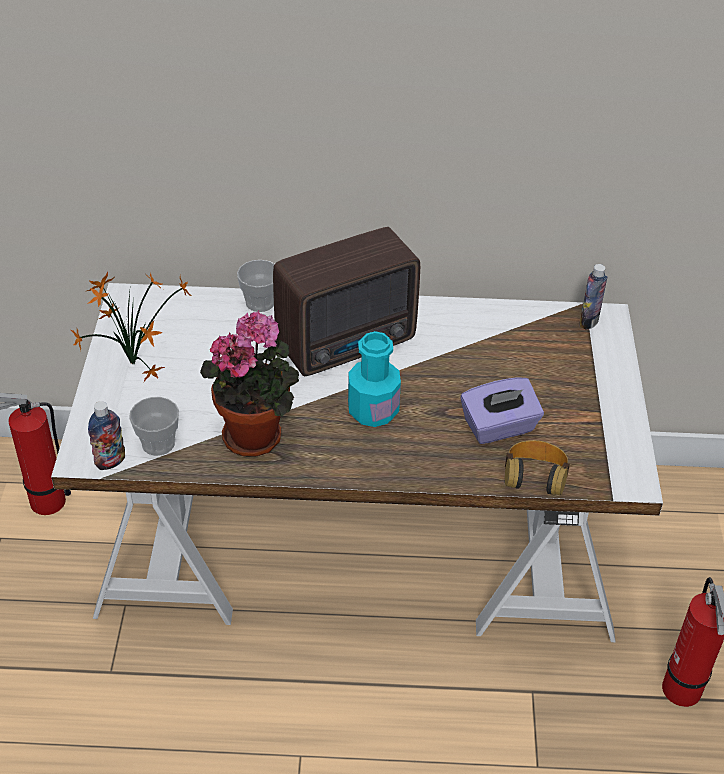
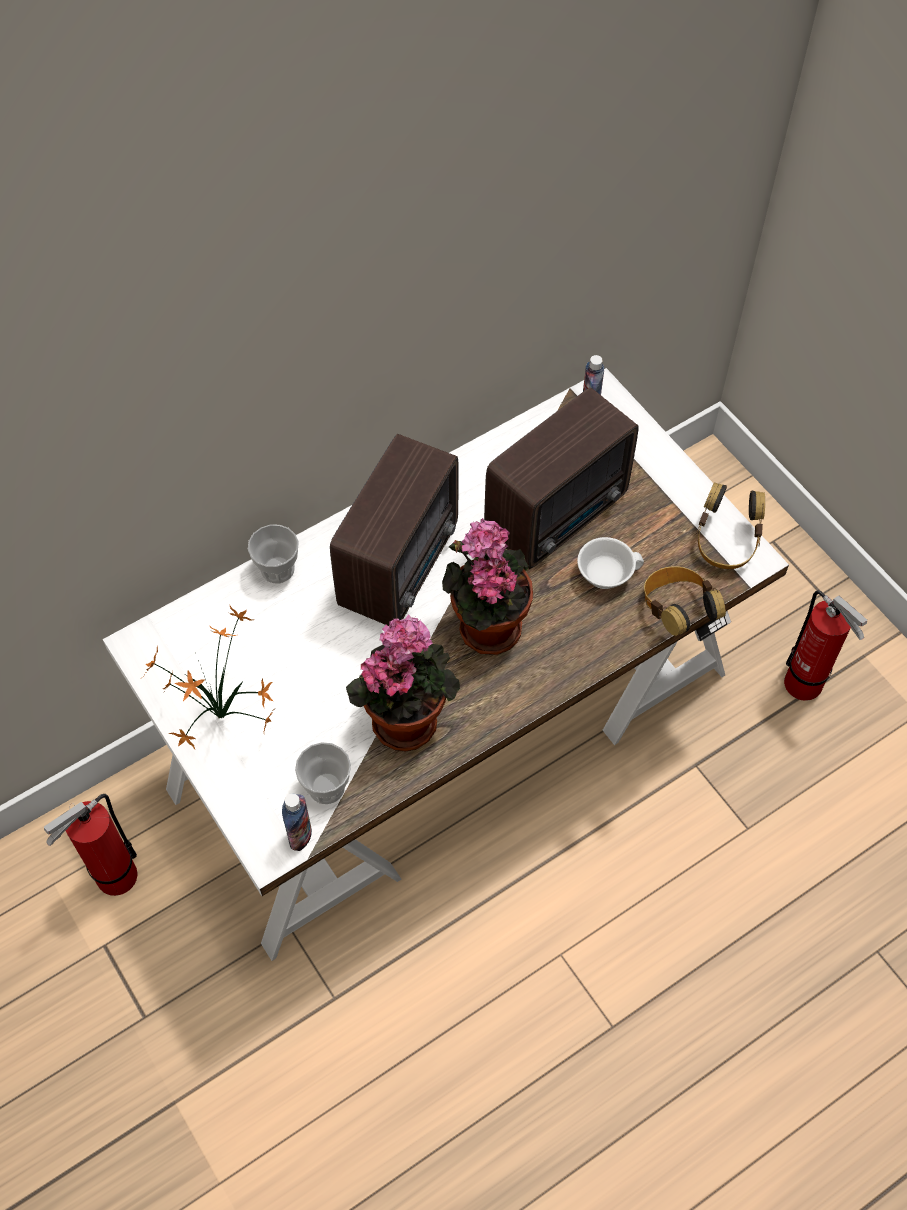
camera: 35 degrees left, 15 degrees up
turquoise bottle [348,331,401,427] -> potted plant [442,518,533,655]
purple tissue box [461,377,544,444] -> white cup [577,537,644,589]
none -> radio [484,388,639,569]
none -> headphones [696,482,765,569]

